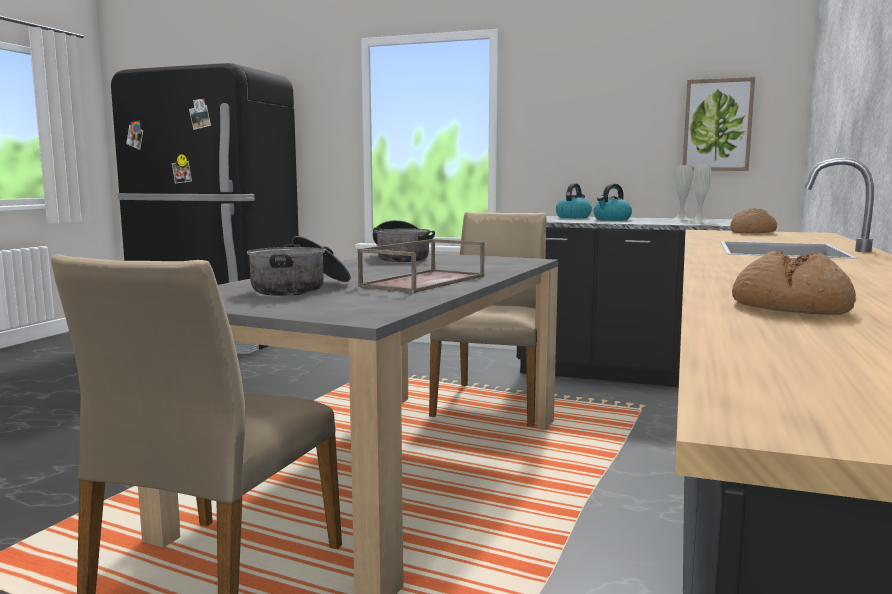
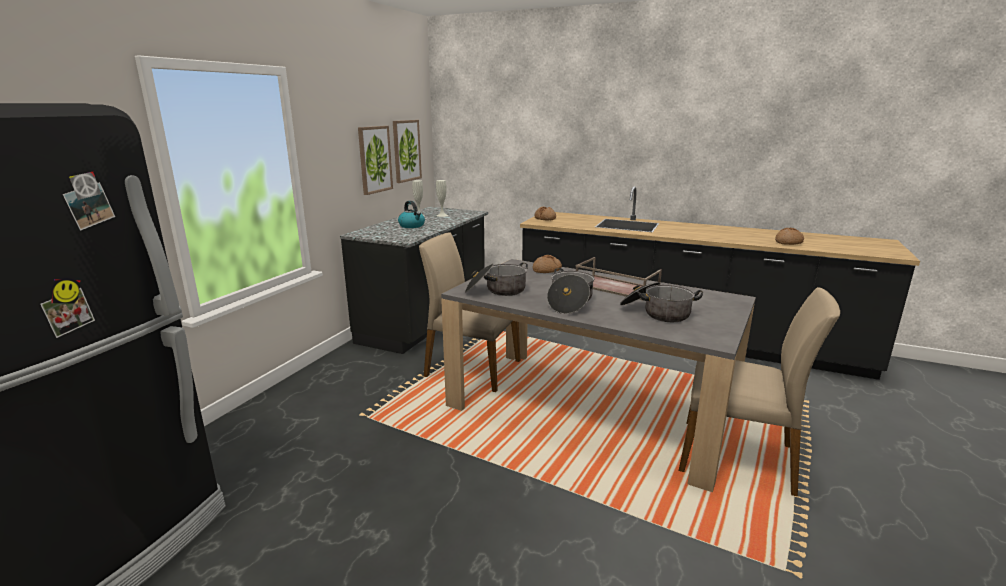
camera: 85 degrees left, 10 degrees up
kettle [556,183,592,218] -> none
none -> picture [358,126,393,195]
none -> bread [532,255,562,273]
none -> cooking pot [547,268,595,314]

